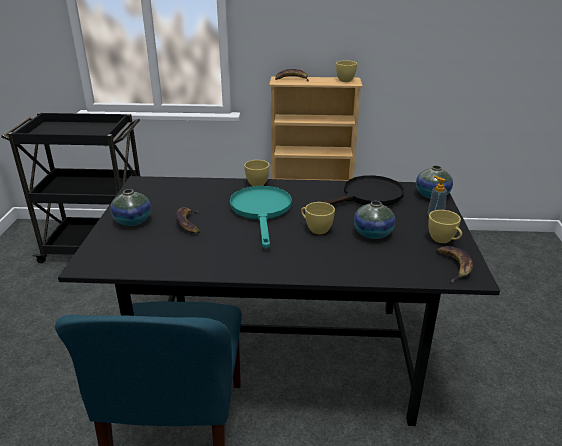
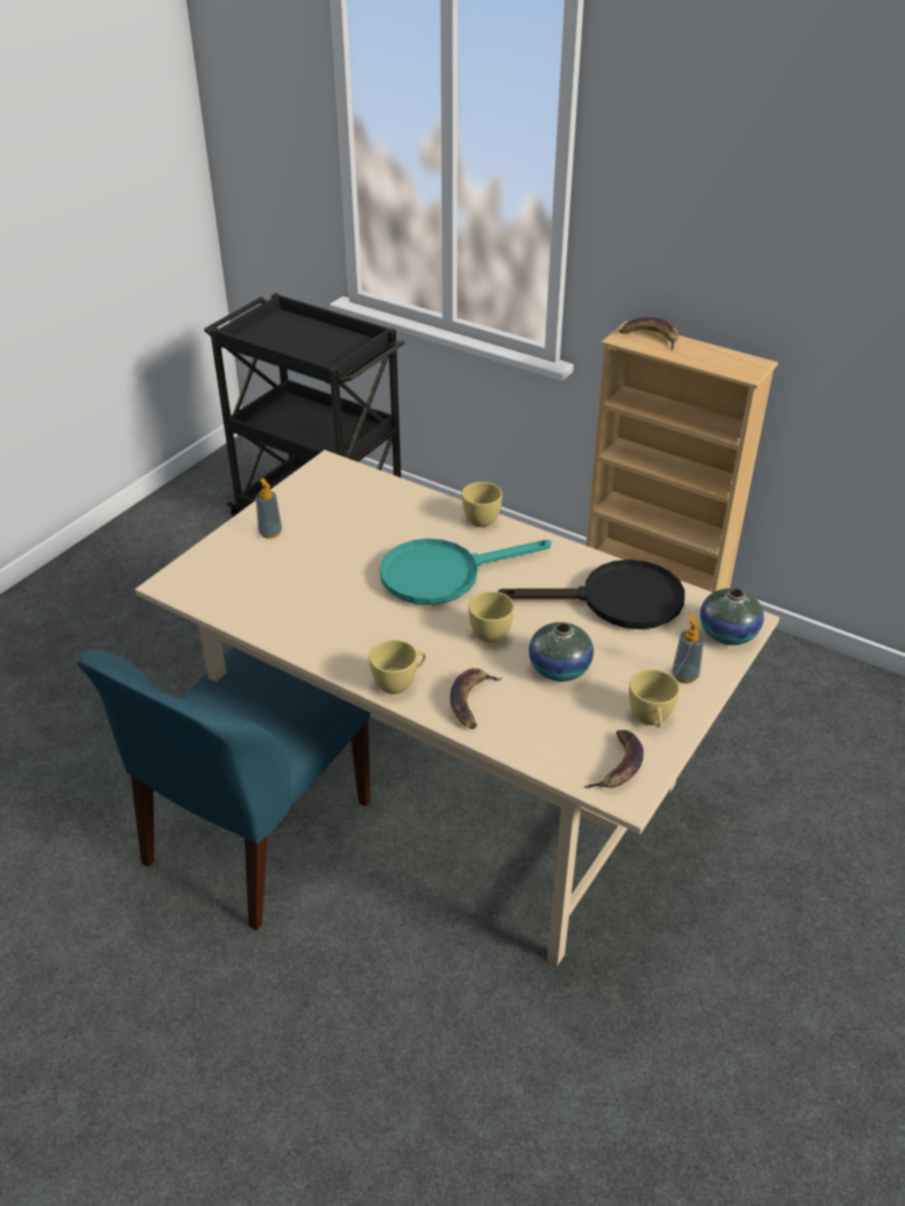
camera: 30 degrees right, 10 degrees up
black dining table [58,176,500,426] -> beige dining table [135,450,780,966]
vase [110,189,151,226] -> soap dispenser [256,478,282,539]
banana [176,207,200,233] -> banana moved to [450,668,502,729]
turquoise frying pan [230,186,292,248] -> turquoise frying pan turned 135 degrees counterclockwise [380,538,551,605]
yellow cup [336,61,357,82] -> yellow cup moved to [369,640,426,694]

